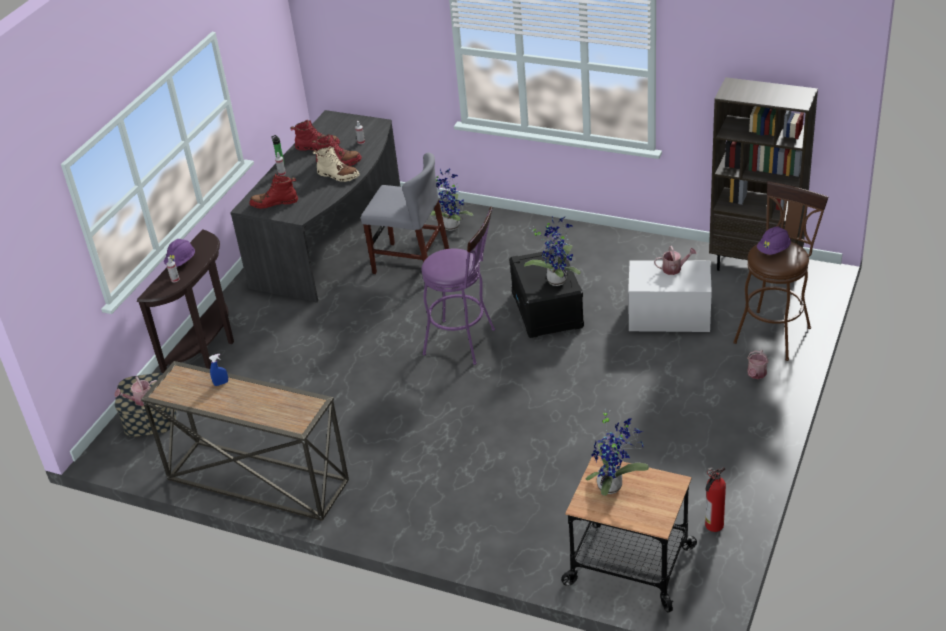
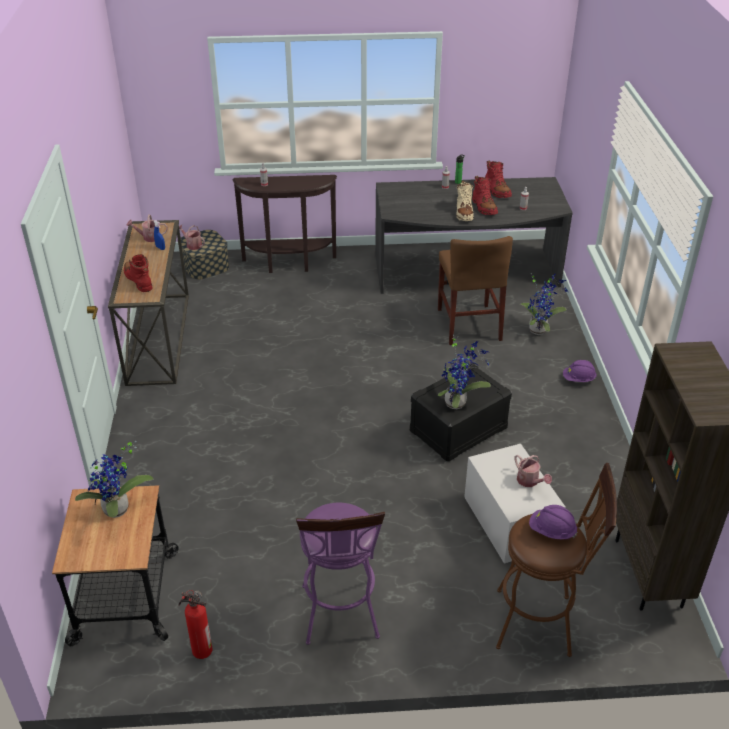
camera: 60 degrees right, 0 degrees up
purple hard hat [164,239,195,267] -> purple hard hat moved to [563,360,597,382]
red boot [249,173,298,209] -> red boot moved to [124,254,153,292]
grey chair [361,153,449,274] -> brown chair [438,236,513,345]
purple stool [421,207,495,365] -> purple stool moved to [296,503,385,645]
watering can [747,350,769,379] -> watering can moved to [126,214,168,242]

